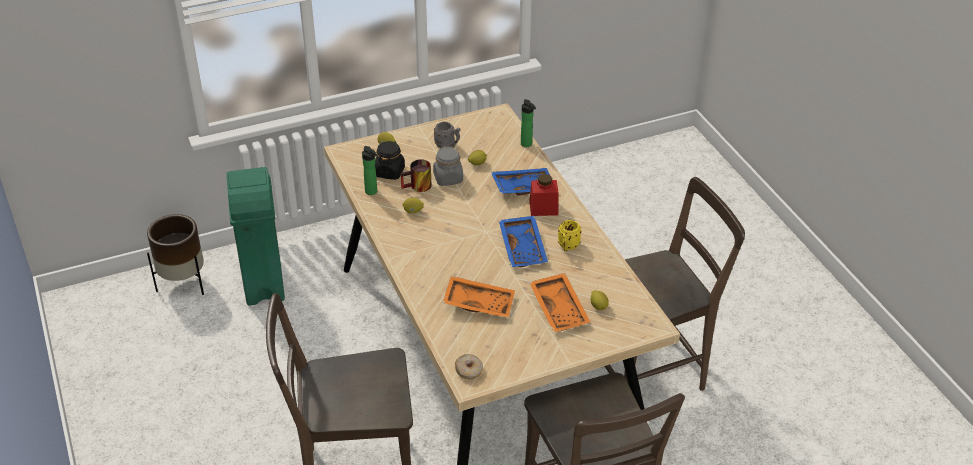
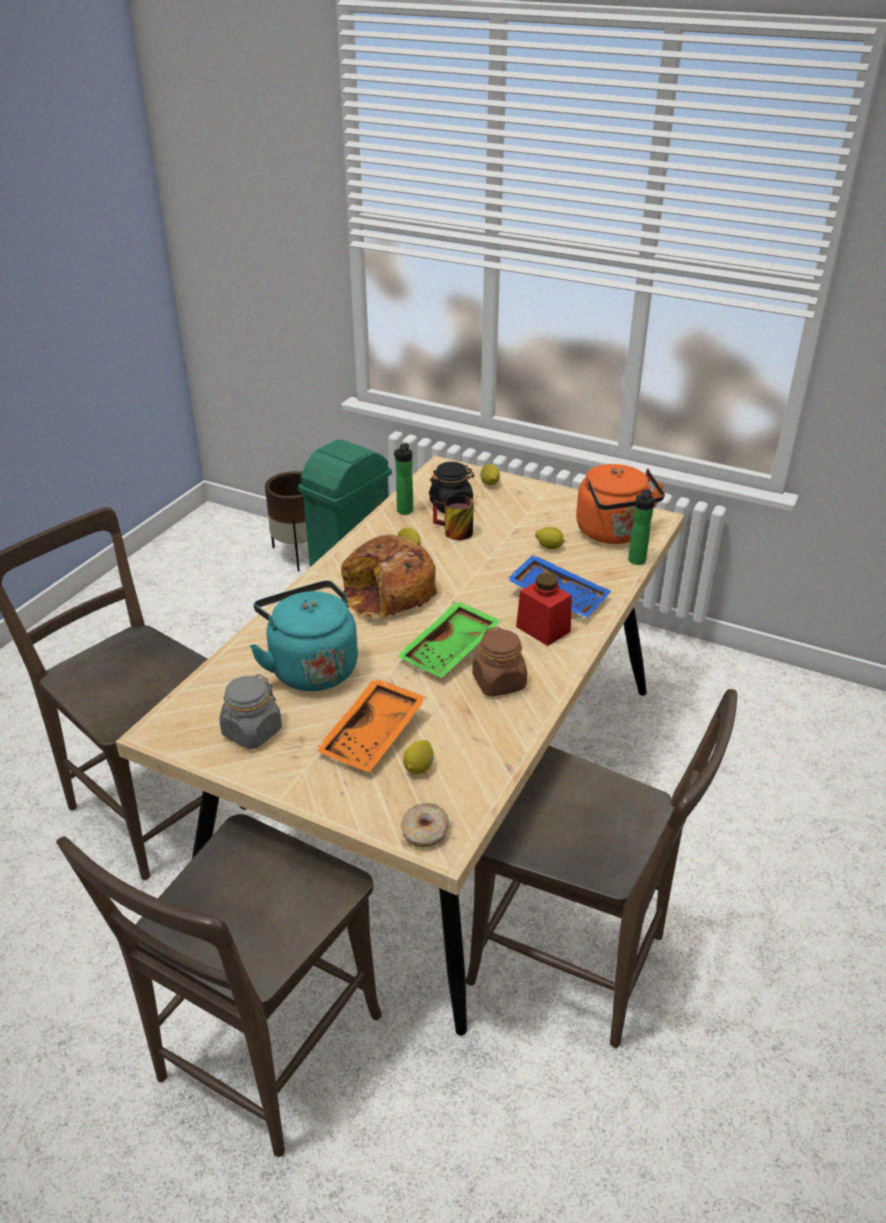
camera: 50 degrees right, 5 degrees down
grey jar [433,146,463,186] -> grey jar moved to [220,674,282,749]
grey mug [434,122,461,148] -> none
orange tray [443,276,515,318] -> turquoise kettle [250,580,358,691]
donut [455,354,483,379] -> donut moved to [400,803,449,847]
blue tray [499,216,548,267] -> green tray [397,601,501,678]
yellow mug [558,220,581,252] -> brown jar [472,627,527,697]
none -> bread [341,535,438,619]
none -> orange kettle [576,464,665,544]

